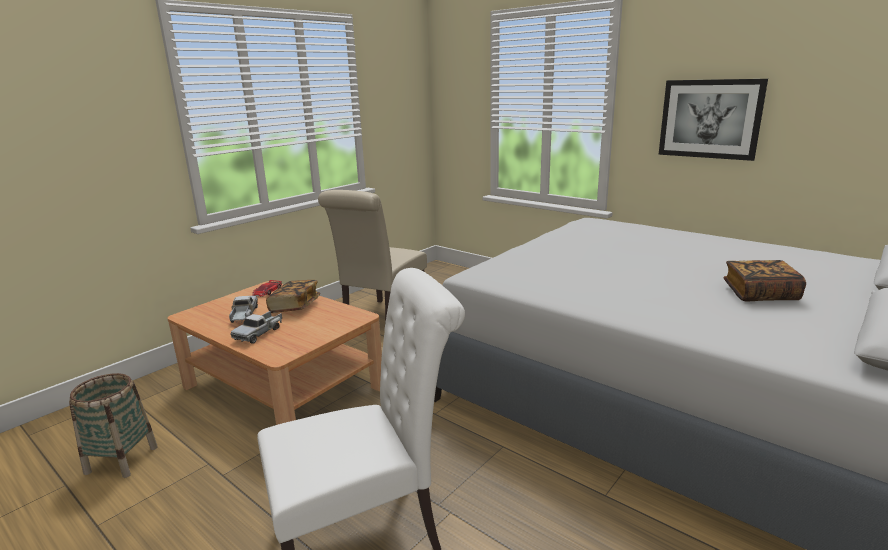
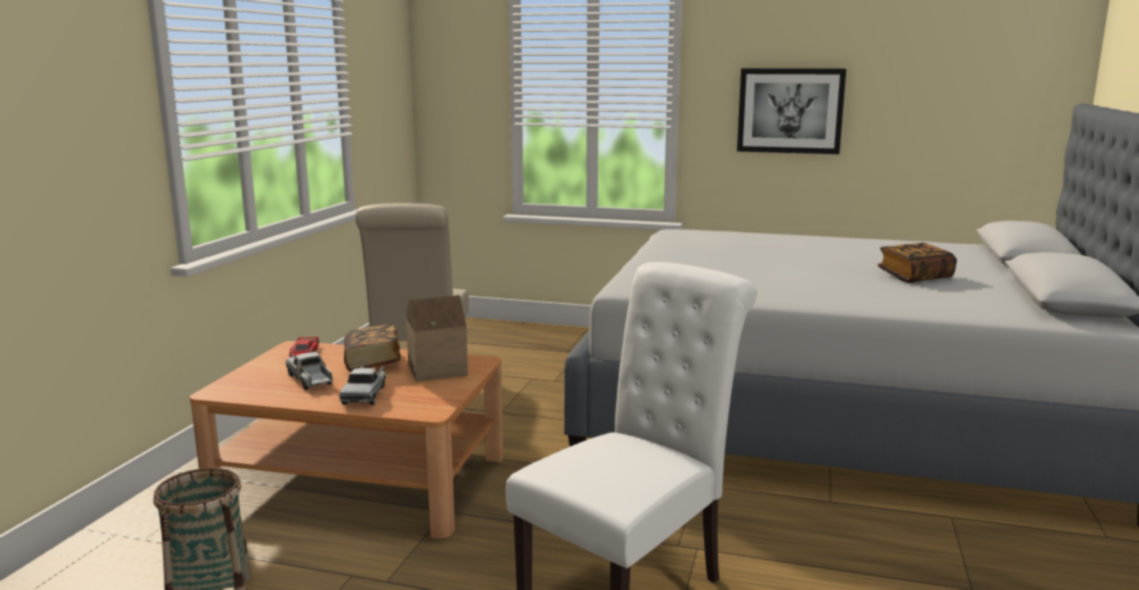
camera: 25 degrees left, 5 degrees down
none -> toy house [406,295,468,382]

